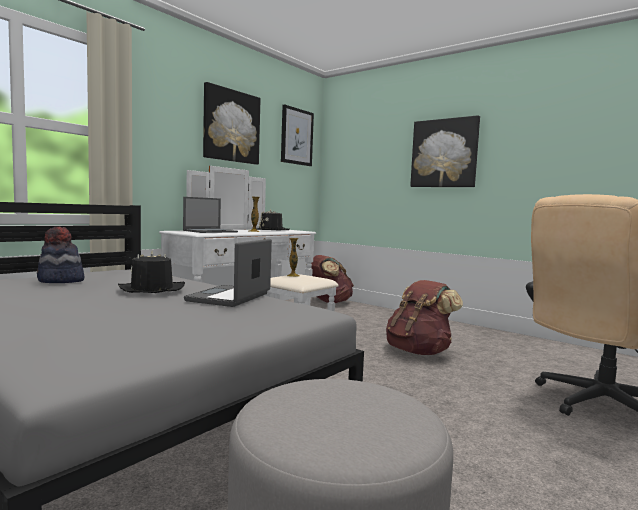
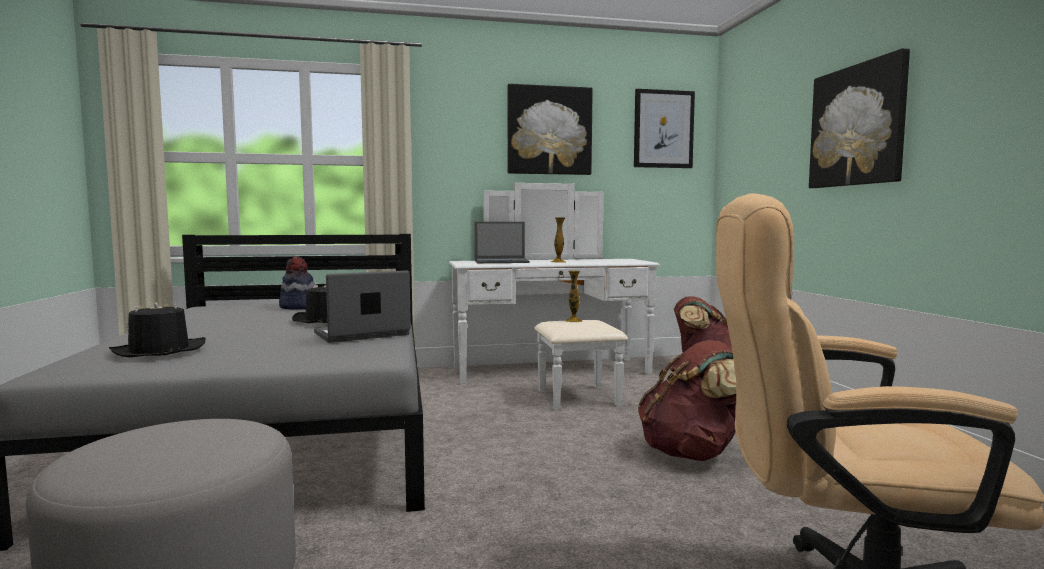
camera: 40 degrees right, 0 degrees up
black hat [257,209,290,231] -> black hat moved to [109,301,206,357]

